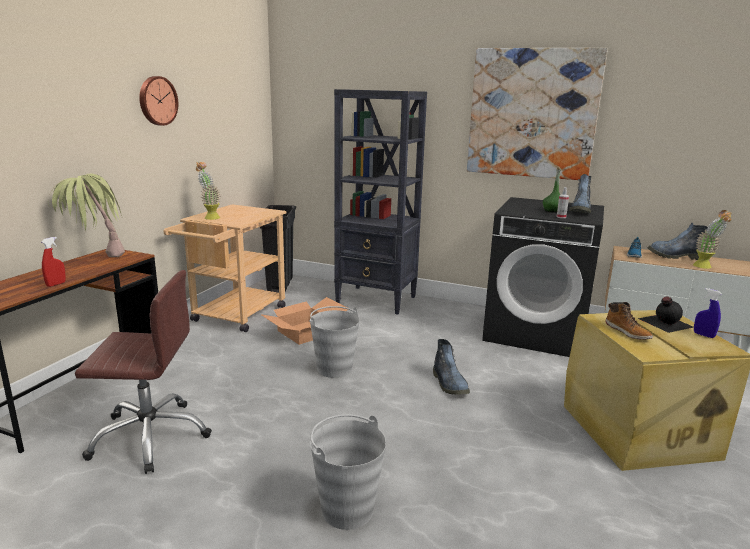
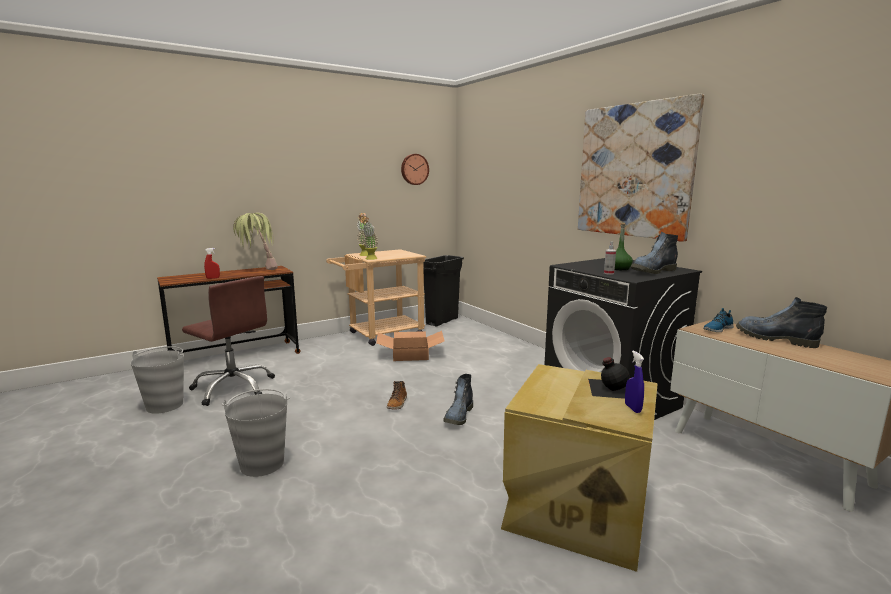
camera: 35 degrees right, 5 degrees down
wall clock [139,76,178,126] -> wall clock moved to [401,154,429,185]
grey bucket [309,306,359,378] -> grey bucket moved to [131,346,184,414]
black bookcase [334,89,427,315] -> none
boot [605,302,653,339] -> boot moved to [387,381,407,410]
potted plant [693,210,732,269] -> potted plant moved to [359,216,378,260]

